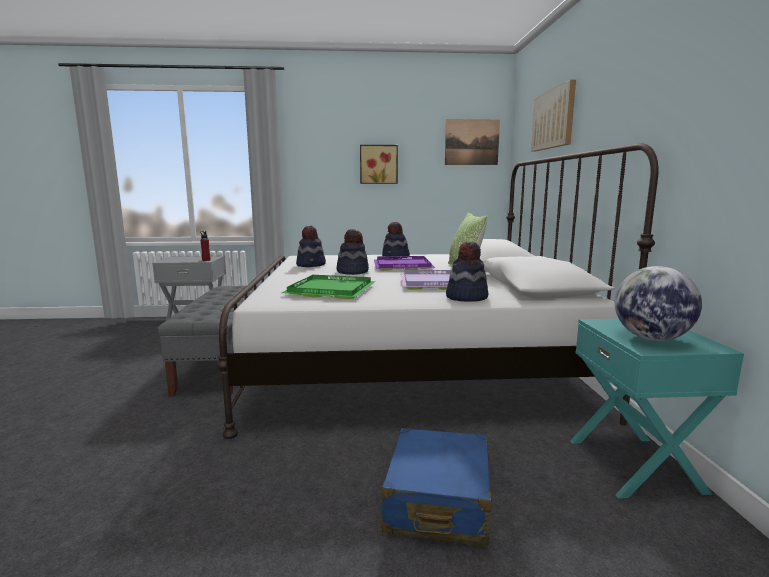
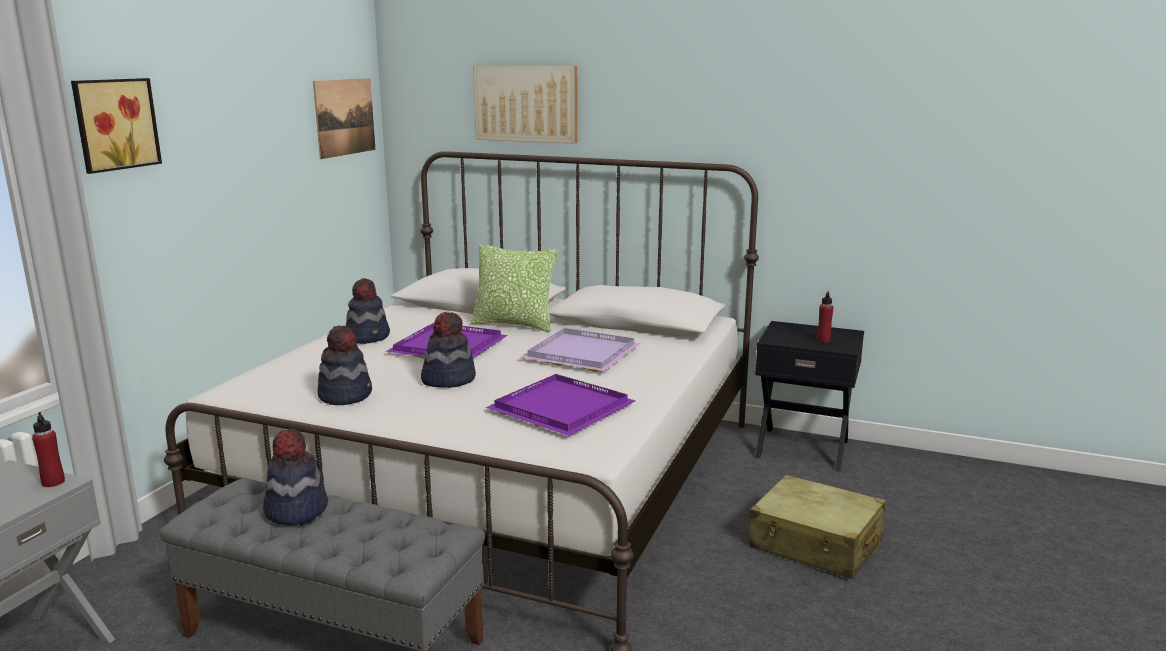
camera: 65 degrees left, 5 degrees up
green tray [281,275,376,299] -> purple tray [485,374,636,436]
picture [360,145,398,184] -> picture moved to [71,78,162,174]
blue suitcase [382,428,491,546] -> beige suitcase [749,475,886,579]
hat [446,242,488,302] -> hat moved to [263,428,328,526]
turquoise nightstand [570,319,744,498] -> black nightstand [755,321,864,472]
globe [615,266,702,341] -> red bottle [817,291,833,342]

